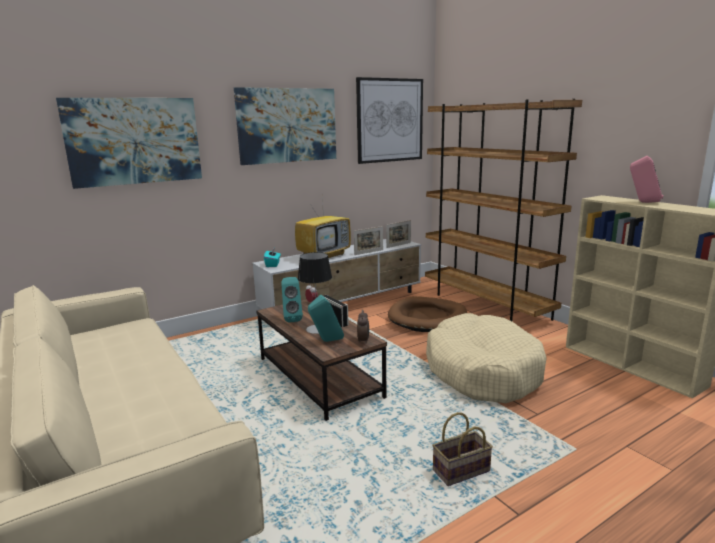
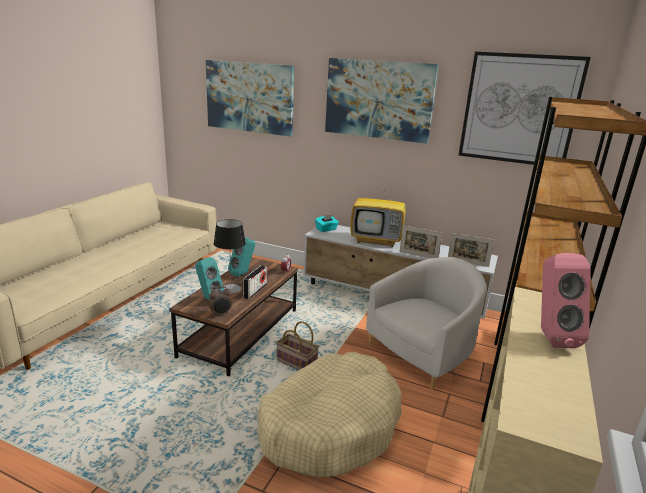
camera: 55 degrees right, 5 degrees up
brown dog bed [388,296,467,332] -> white armchair [366,257,487,390]
basket [432,412,493,486] -> basket moved to [276,321,319,370]

